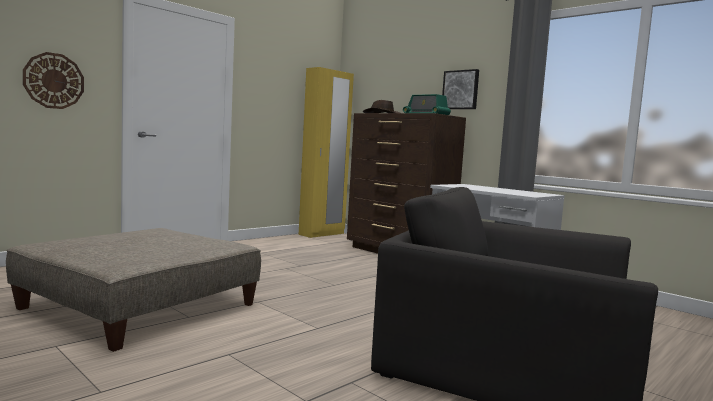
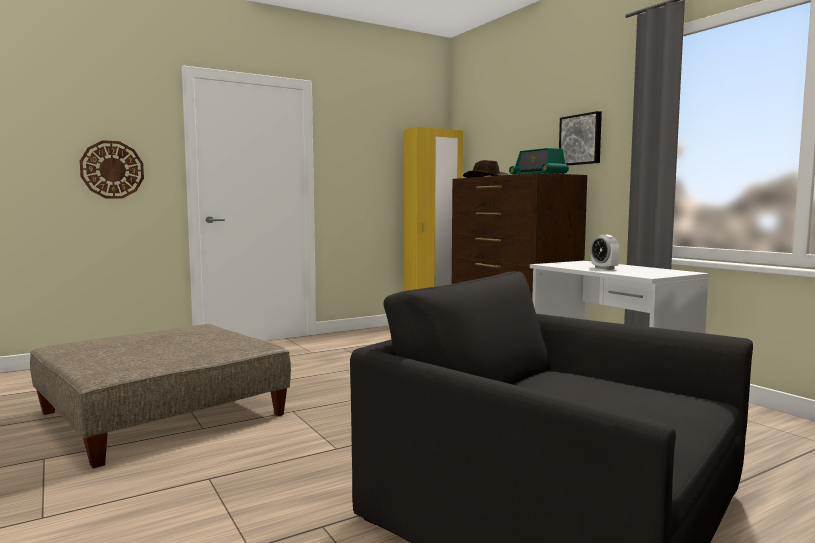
camera: 15 degrees right, 0 degrees up
none -> alarm clock [591,235,620,270]

